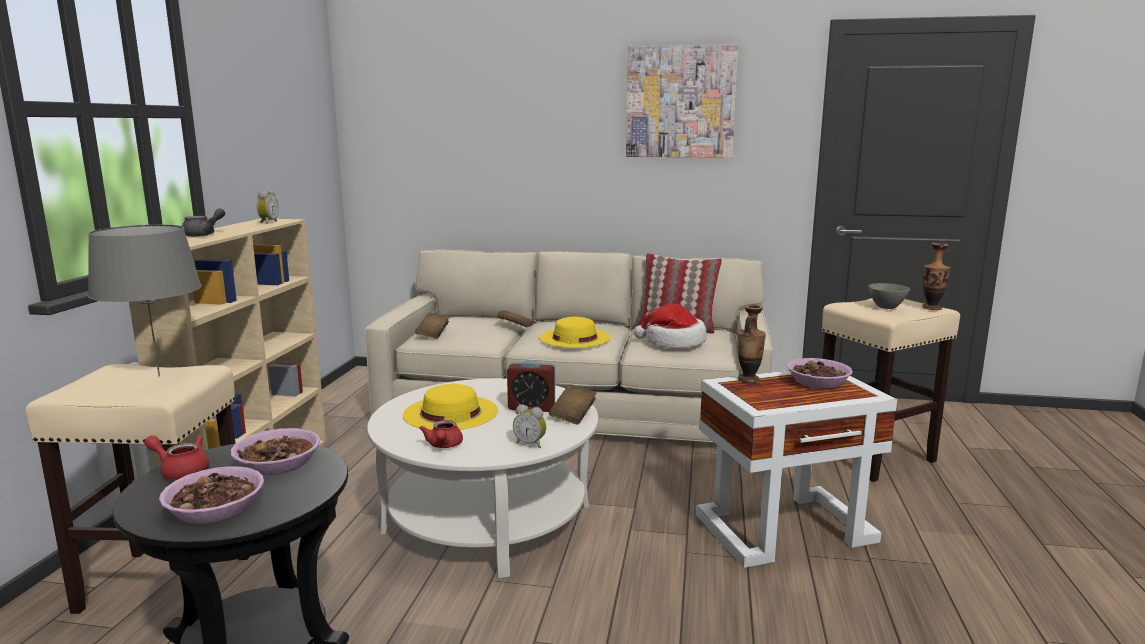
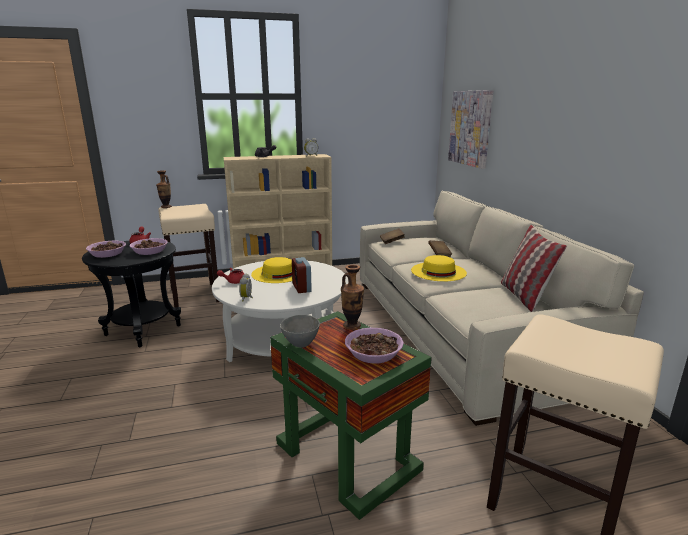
camera: 65 degrees right, 5 degrees up
grey table lamp [88,225,202,376] -> none
brown book [549,384,597,425] -> none
picture [626,44,738,158] -> picture moved to [448,90,493,169]
hat [634,304,707,348] -> none
white side table [695,371,897,568] -> green side table [270,311,432,520]
grey bowl [868,283,910,309] -> grey bowl moved to [280,315,320,348]
vase [922,243,950,310] -> vase moved to [156,170,172,208]

